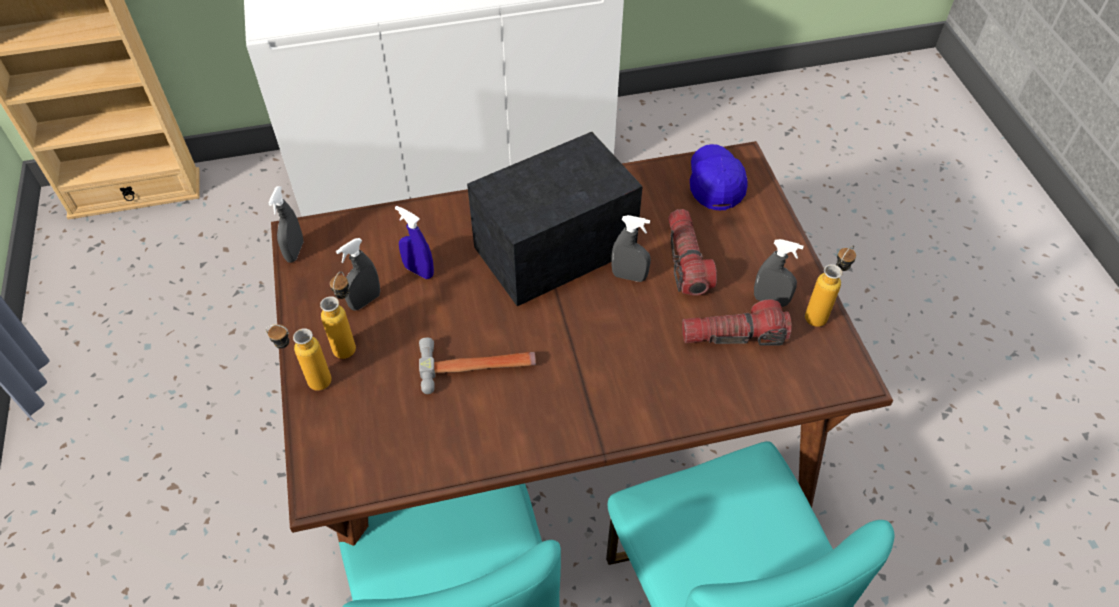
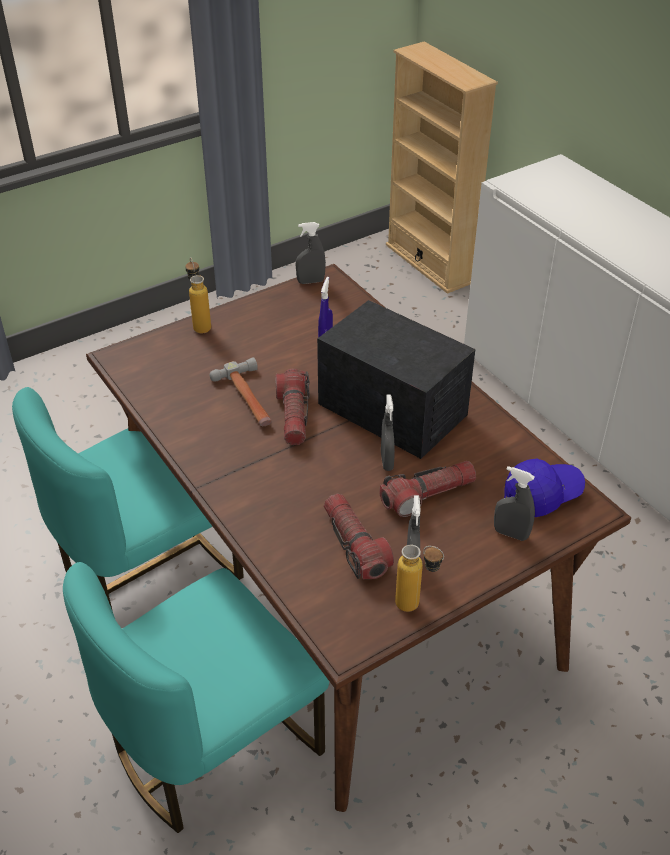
camera: 70 degrees right, 10 degrees down
bottle [320,272,356,359] -> none
grey spray bottle [336,238,380,311] -> grey spray bottle moved to [494,466,535,541]
none -> flashlight [275,369,310,445]

